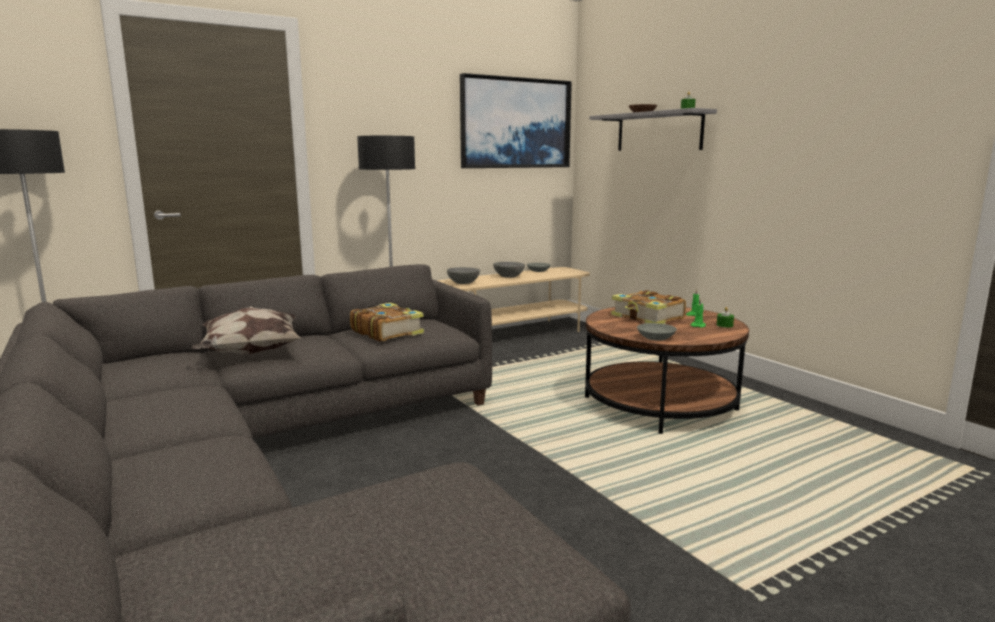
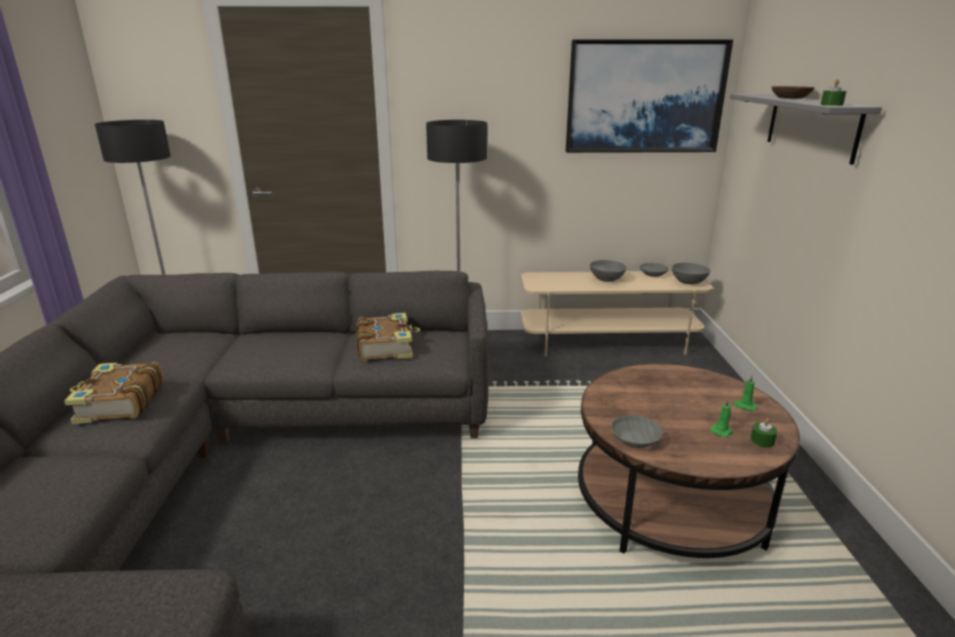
camera: 30 degrees right, 10 degrees up
pillow [192,306,301,355] -> none
grey bowl [447,267,480,284] -> grey bowl moved to [672,263,711,284]
book [611,290,686,324] -> book moved to [64,362,163,424]

